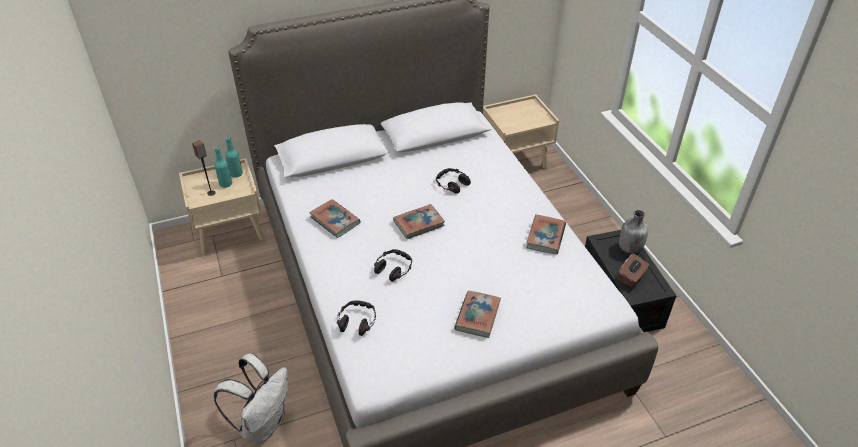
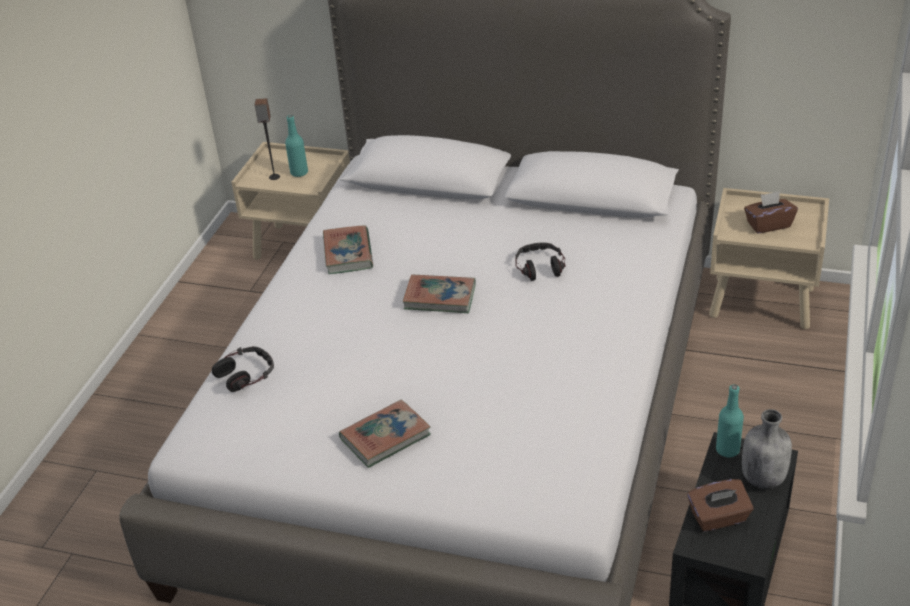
camera: 40 degrees right, 5 degrees down
white backpack [214,353,288,444] -> none
turquoise bottle [225,136,243,178] -> turquoise bottle moved to [716,384,744,458]
headphones [374,249,412,282] -> none
book [526,214,566,254] -> none
none -> brown tissue box [744,191,798,233]

